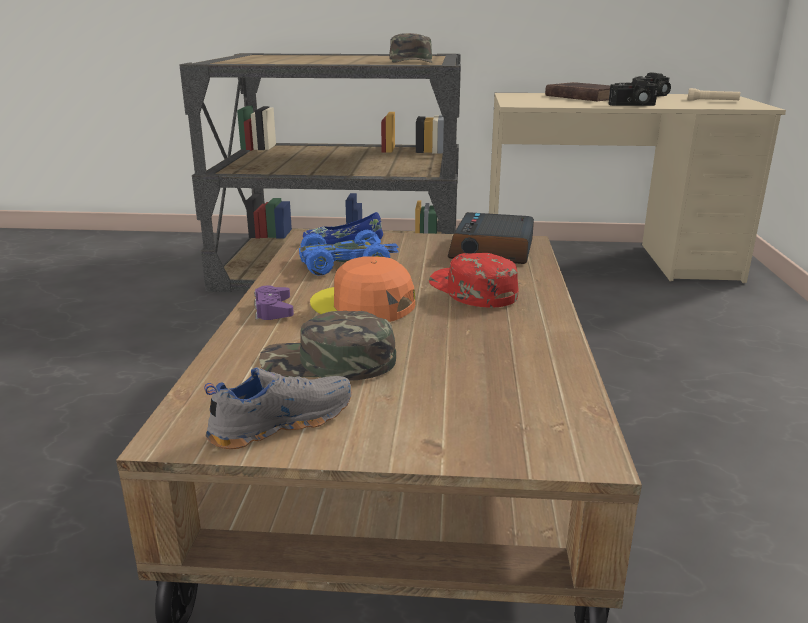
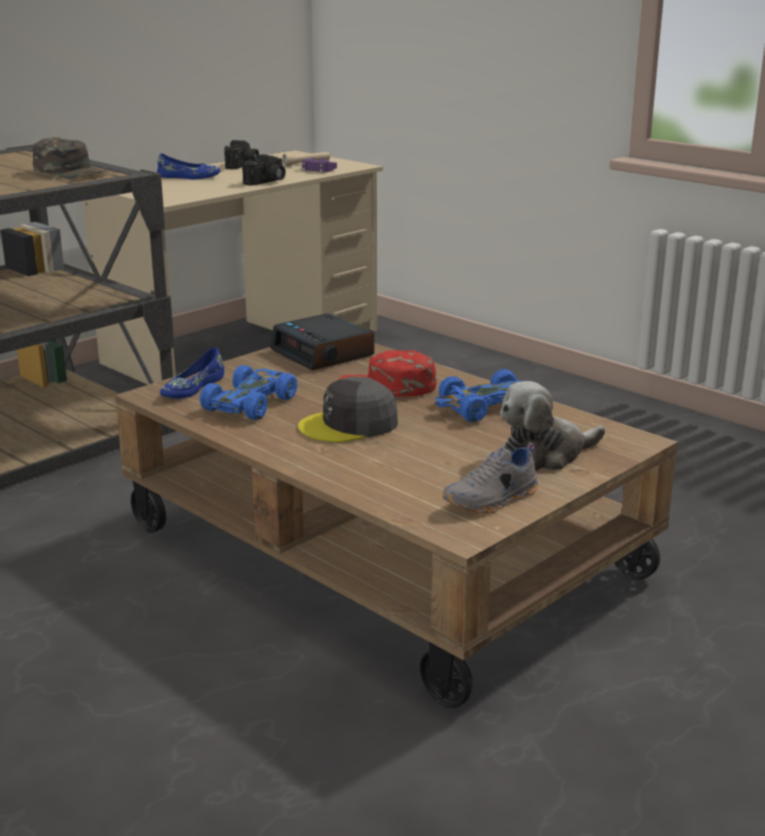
camera: 50 degrees left, 0 degrees up
grey shoe [204,367,352,449] -> grey shoe turned 135 degrees counterclockwise [443,442,538,513]
purple game controller [254,285,294,320] -> purple game controller moved to [302,157,337,173]
green cap [259,311,396,381] -> none
orange cap [310,256,416,322] -> grey cap [298,376,398,443]
brown book [545,82,610,101] -> blue shoe [157,153,221,179]
none -> blue toy car [435,369,522,422]
none -> plush toy [500,381,605,470]

